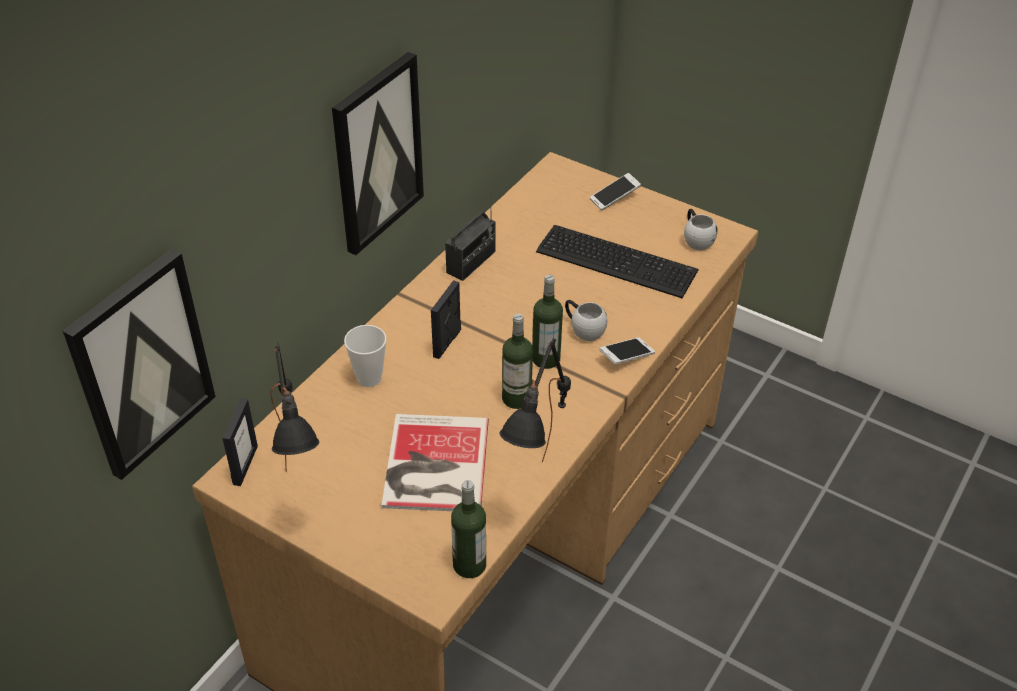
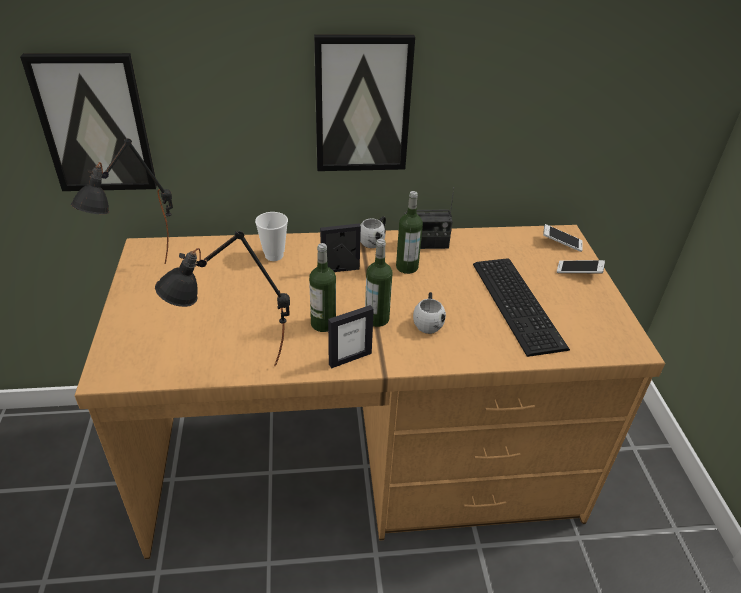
camera: 50 degrees right, 5 degrees down
picture frame [222,398,258,486] -> picture frame moved to [328,305,374,368]
book [382,414,489,511] -> none
bottle [451,480,486,578] -> bottle moved to [396,191,423,274]
phone [599,337,655,364] -> phone moved to [543,224,583,252]
white mug [684,209,717,250] -> white mug moved to [360,216,386,248]

